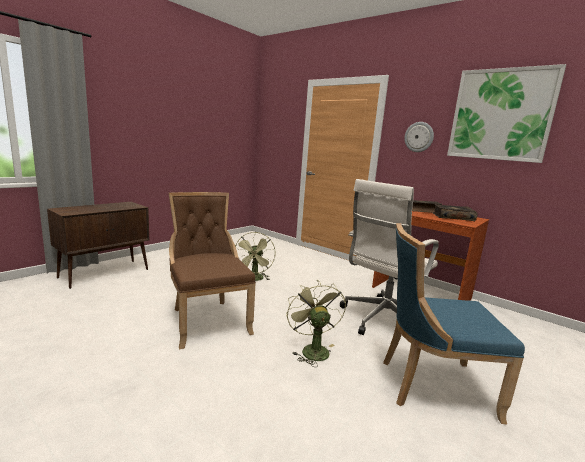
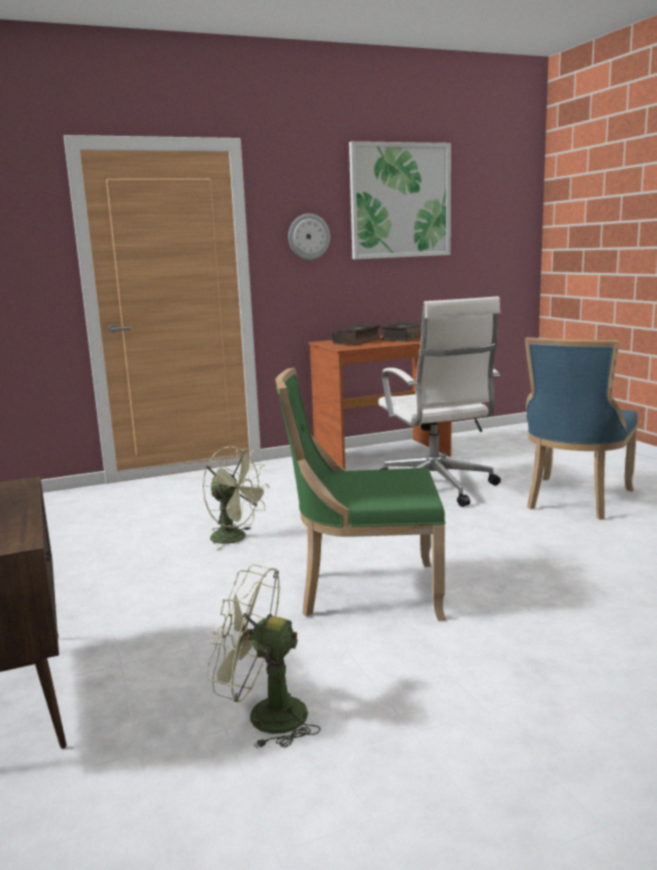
camera: 60 degrees left, 0 degrees up
brown chair [169,192,256,349] -> green chair [276,368,446,621]
green fan [286,280,346,367] -> green fan moved to [207,564,321,748]

